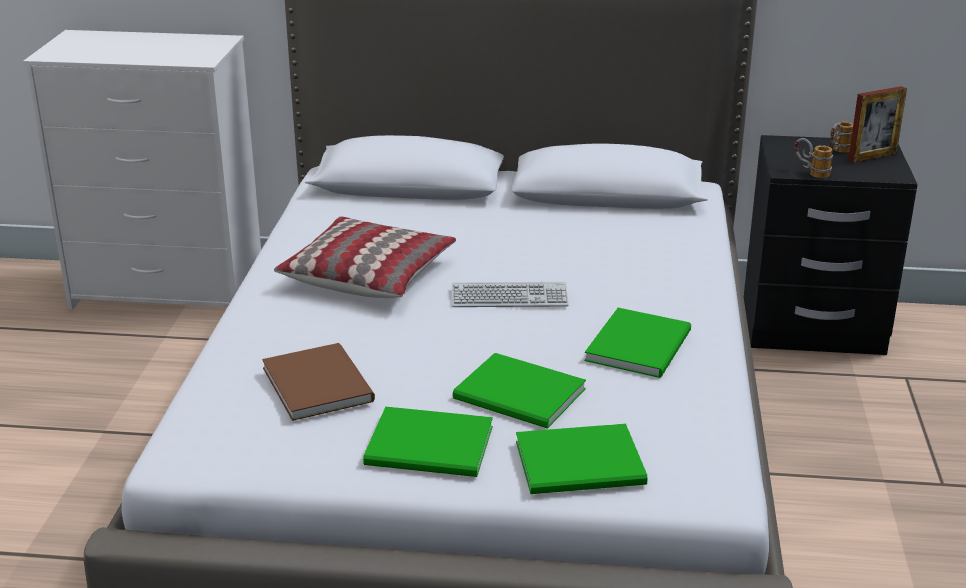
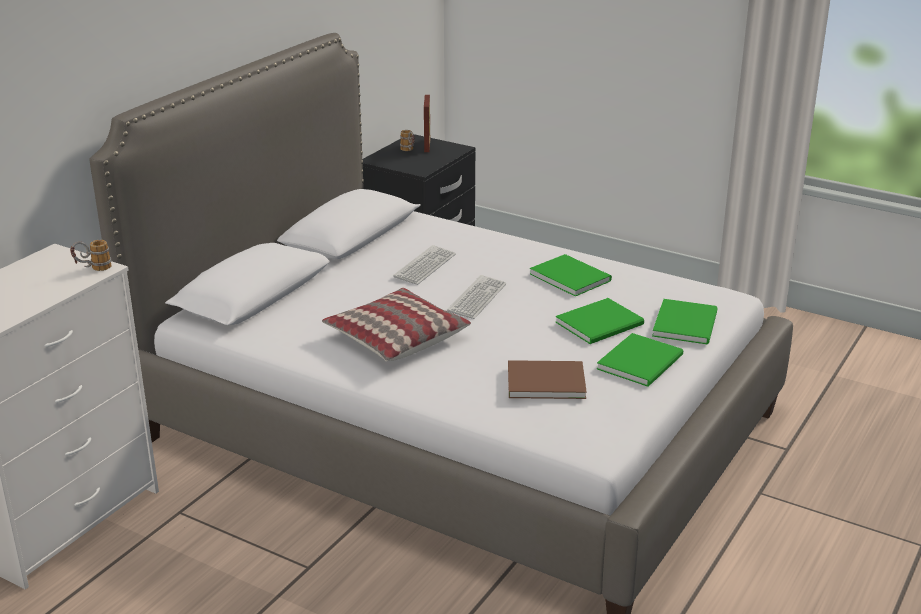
camera: 65 degrees left, 0 degrees up
mug [794,138,833,178] -> mug moved to [70,240,112,271]
none -> keyboard [393,245,456,285]

